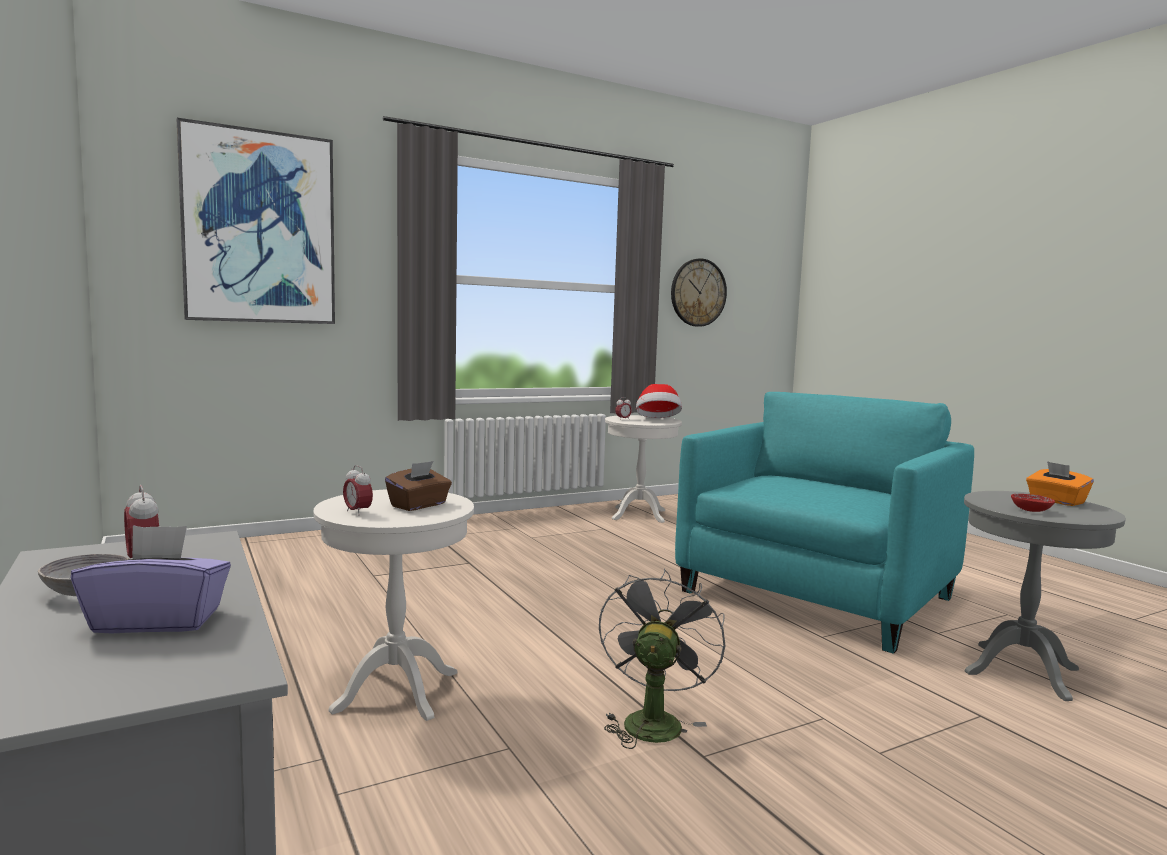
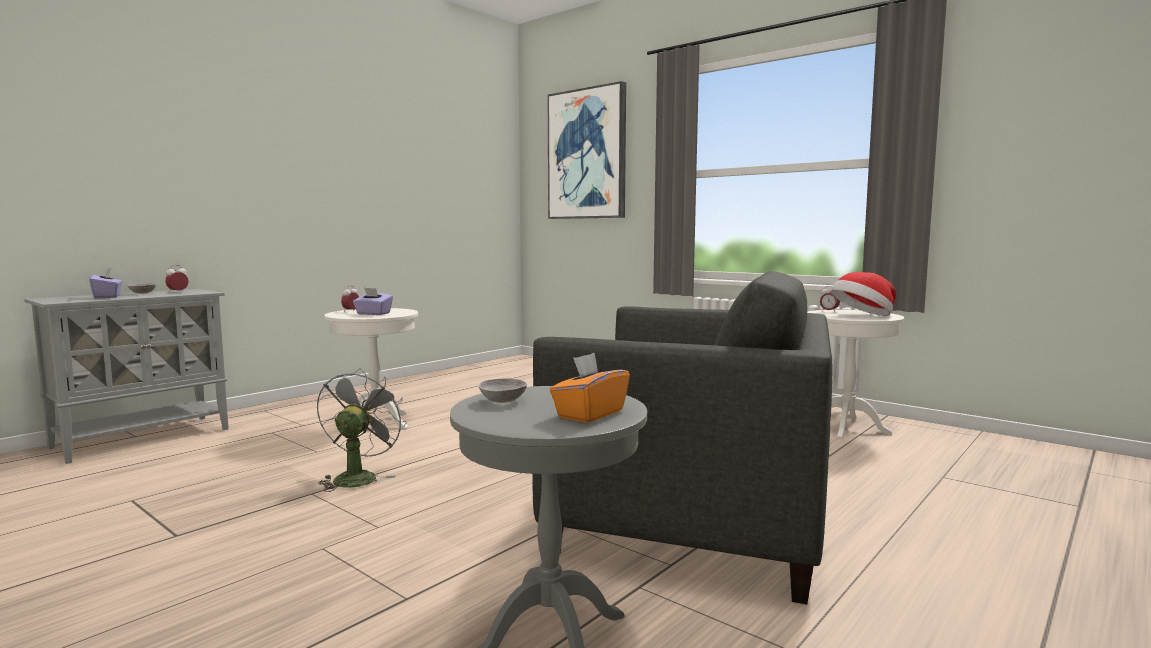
camera: 70 degrees right, 0 degrees up
brown tissue box [385,461,452,511] -> purple tissue box [353,288,393,315]
grey fan [599,568,726,749] -> grey fan turned 75 degrees counterclockwise [317,368,407,492]
wall clock [671,259,727,327] -> none
turquoise armchair [675,392,974,654] -> grey armchair [532,271,832,605]
red bowl [1011,494,1055,512] -> grey bowl [479,378,527,403]

